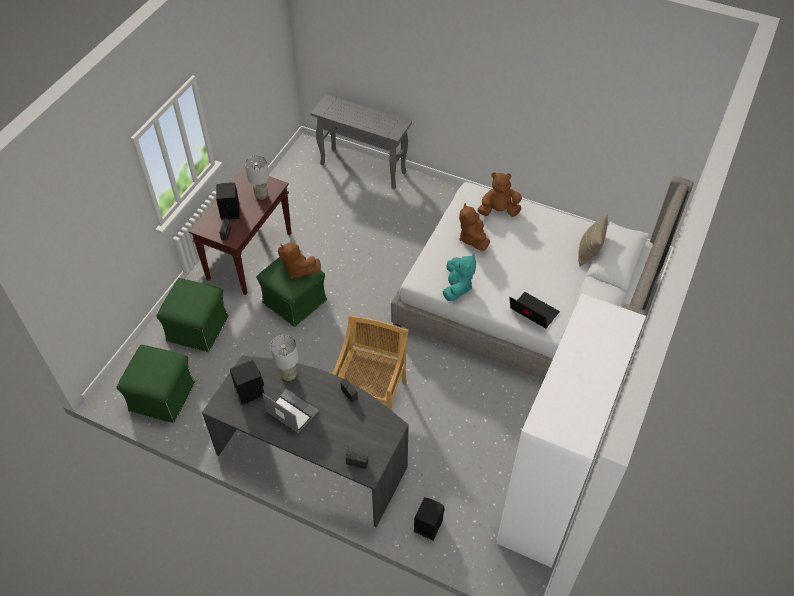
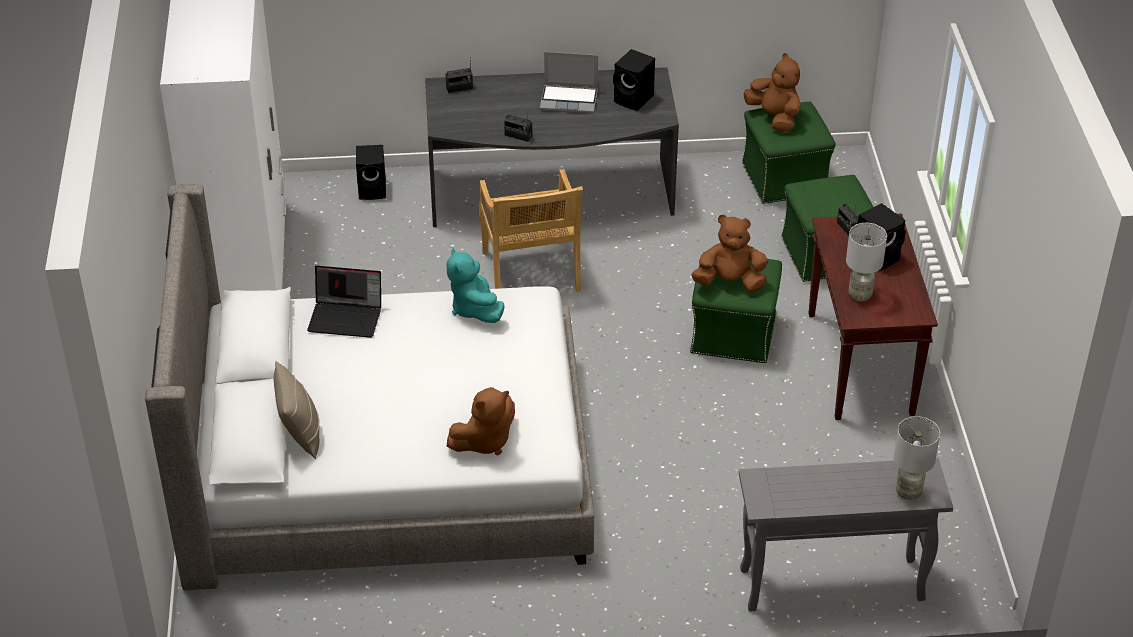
camera: 150 degrees right, 10 degrees down
grey table lamp [270,335,299,381] -> grey table lamp moved to [894,416,940,501]
brown plush toy [459,203,490,251] -> brown plush toy moved to [744,53,801,132]

